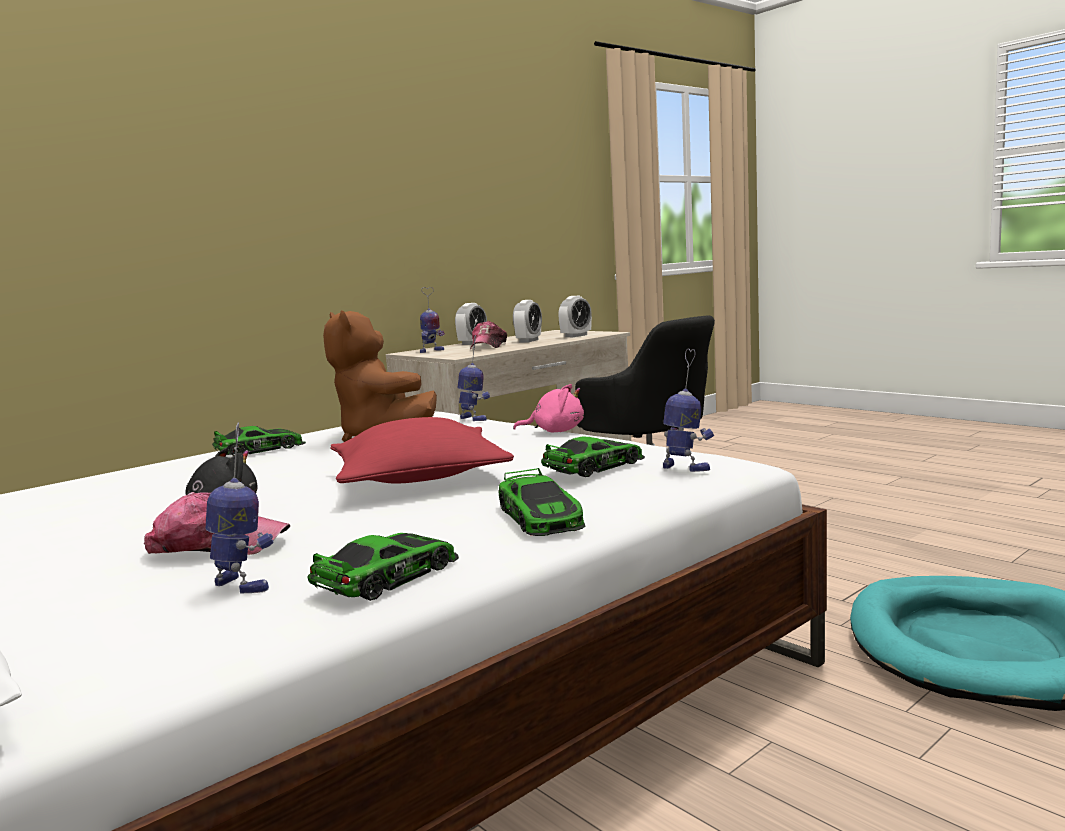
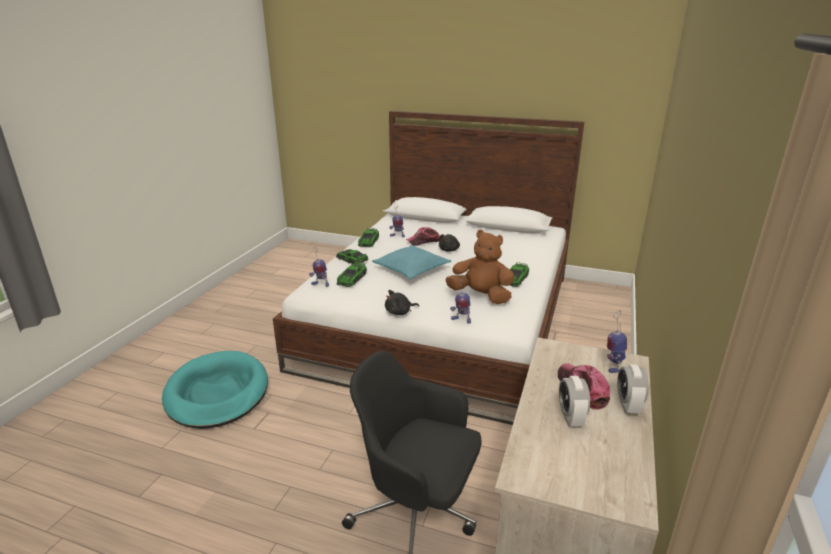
camera: 150 degrees right, 15 degrees up
red pillow [330,417,514,483] -> turquoise pillow [372,245,451,279]
pink plush toy [513,384,584,433] -> black plush toy [385,290,419,315]
alarm clock [558,296,592,337] -> none

